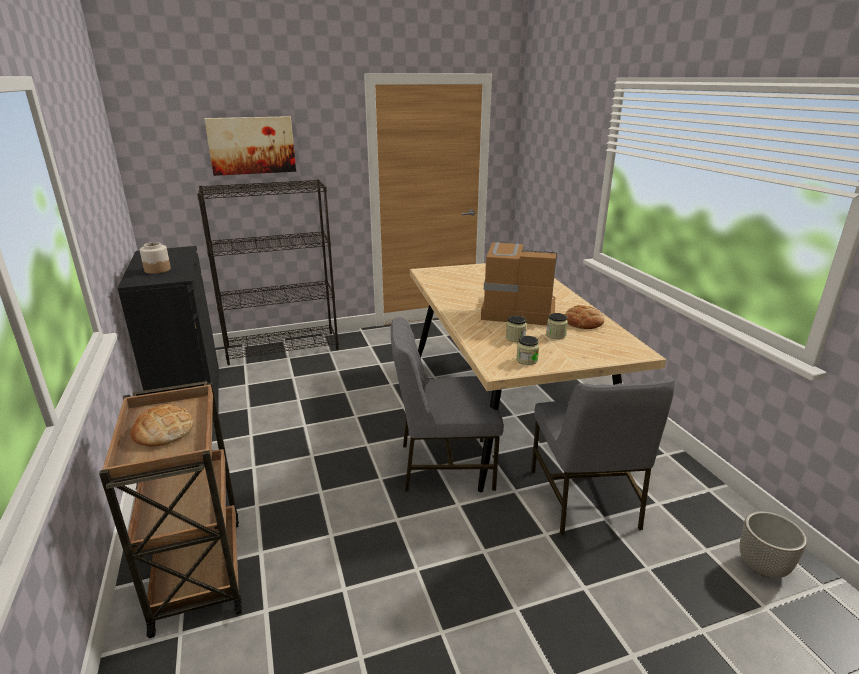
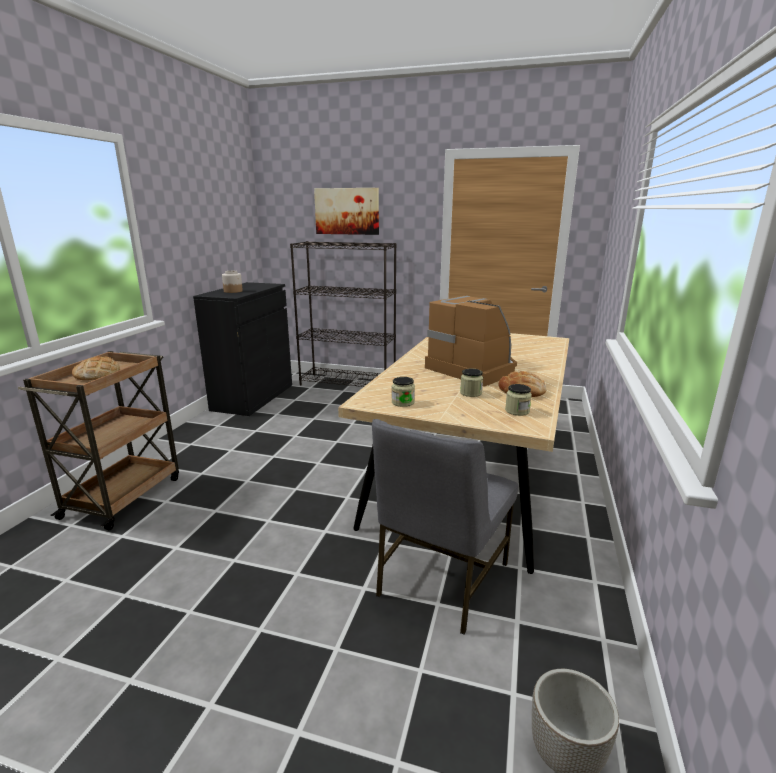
camera: 35 degrees right, 5 degrees down
grey chair [391,317,504,492] -> none
jar [506,316,527,342] -> jar moved to [505,384,532,416]

